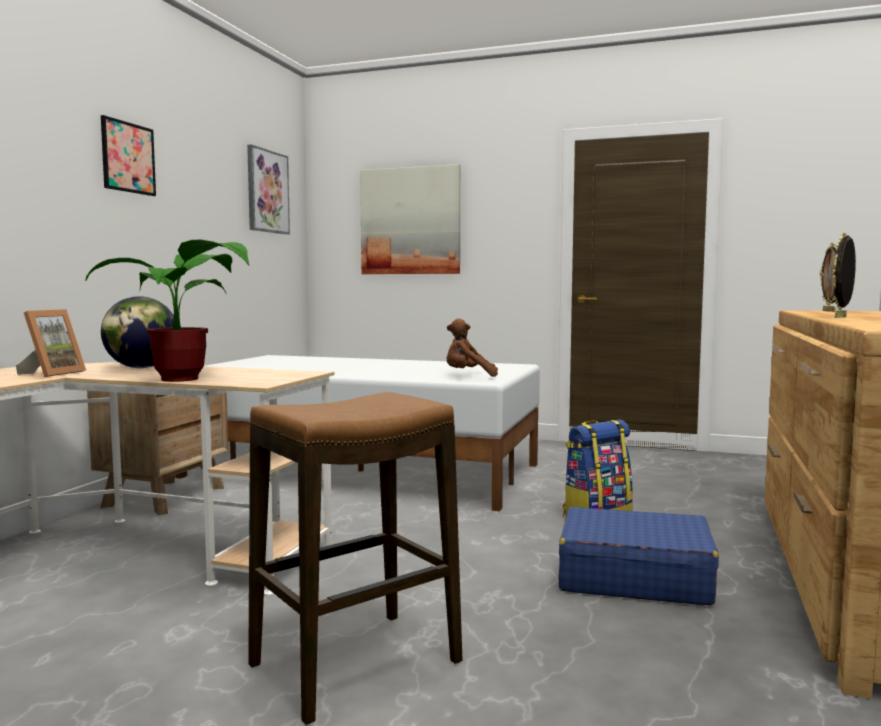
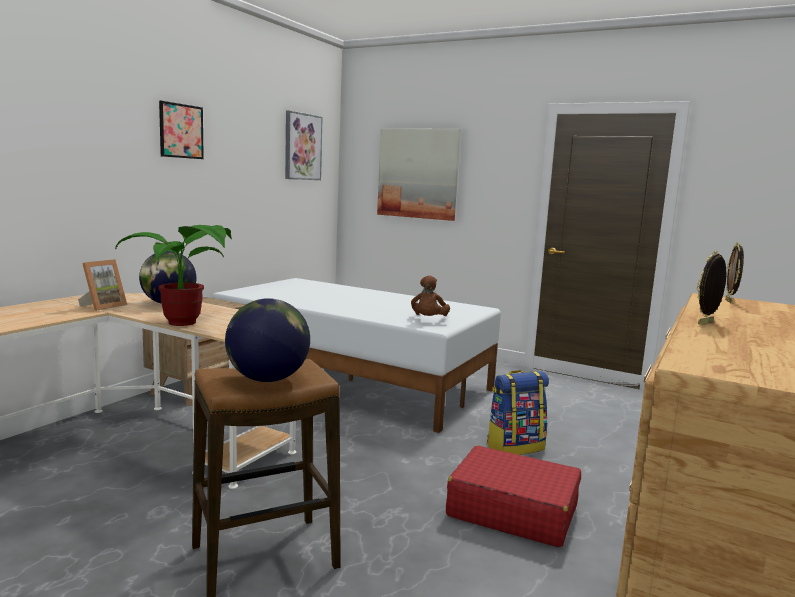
camera: 10 degrees right, 5 degrees up
brown plush toy [446,319,498,377] -> brown plush toy turned 90 degrees counterclockwise [411,275,450,316]
blue suitcase [559,507,719,605] -> red suitcase [446,446,581,547]
none -> globe [225,298,310,382]

